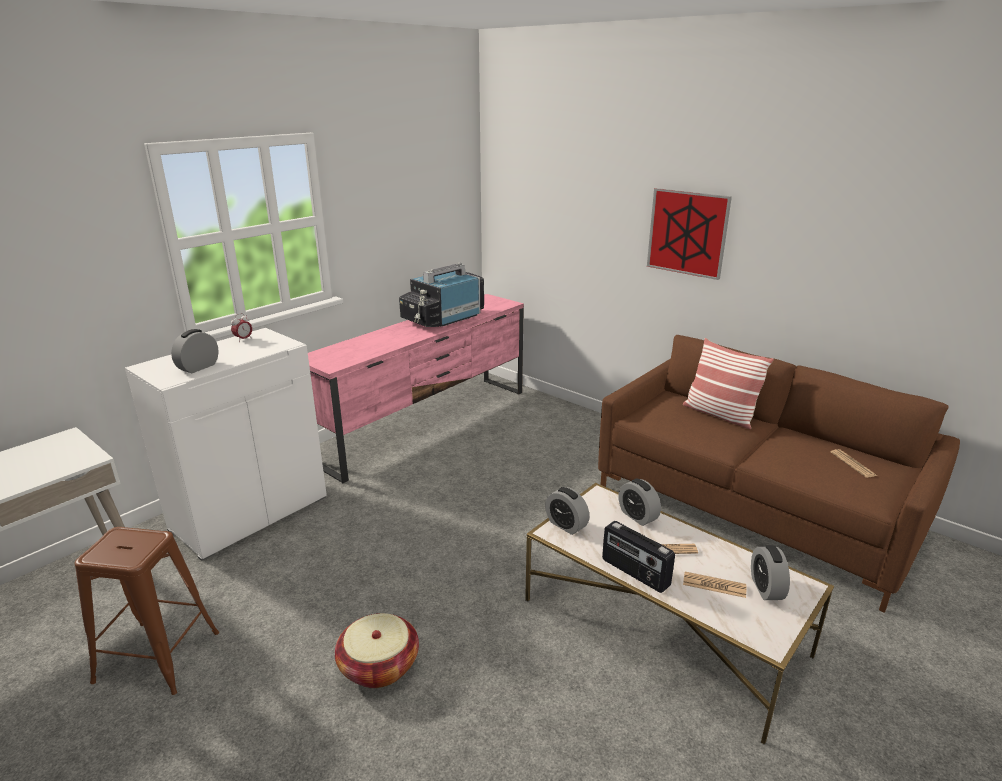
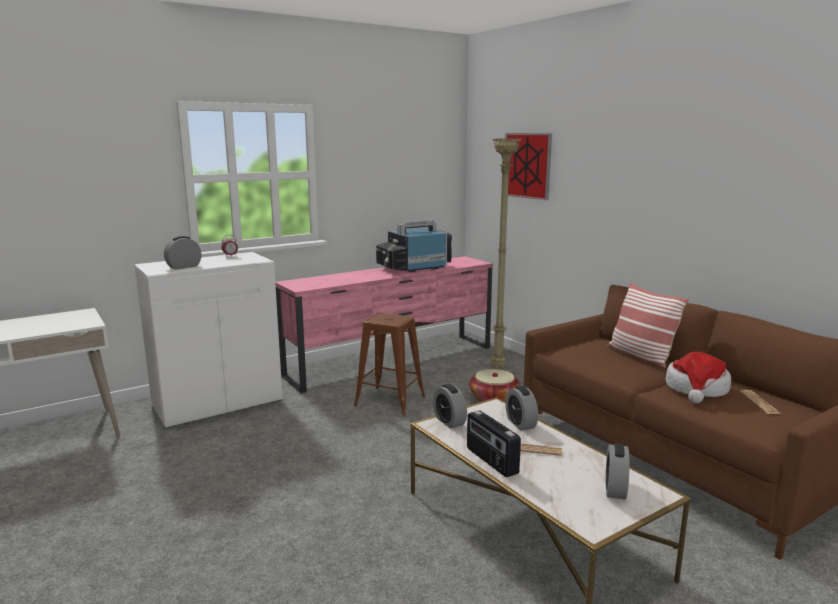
camera: 15 degrees right, 10 degrees down
brown stool [75,527,219,695] -> brown stool moved to [354,313,425,416]
basket [335,613,419,688] -> basket moved to [469,369,520,402]
picture [647,188,732,280] -> picture moved to [505,133,552,200]
newspaper [683,572,746,598] -> none
none -> beige floor lamp [491,138,521,369]
none -> hat [666,352,731,403]

